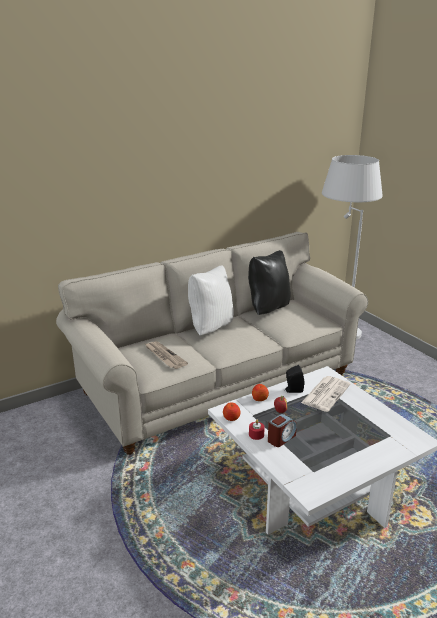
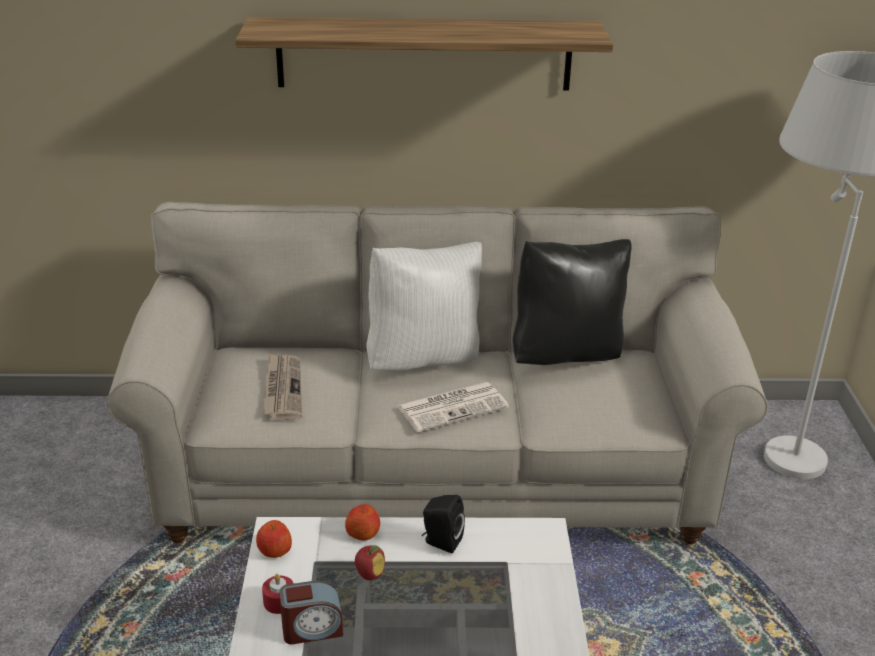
camera: 30 degrees right, 5 degrees up
newspaper [301,376,350,412] -> newspaper moved to [397,382,509,432]
none -> shelf [235,17,613,90]

